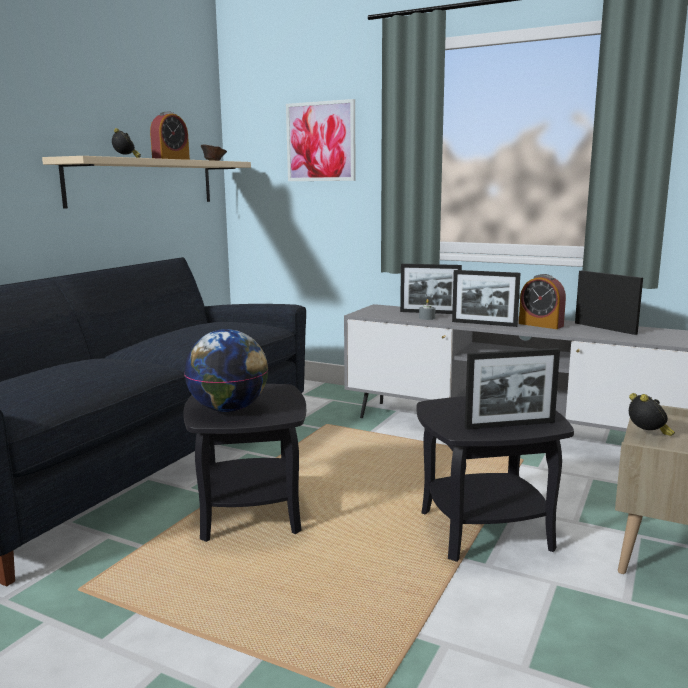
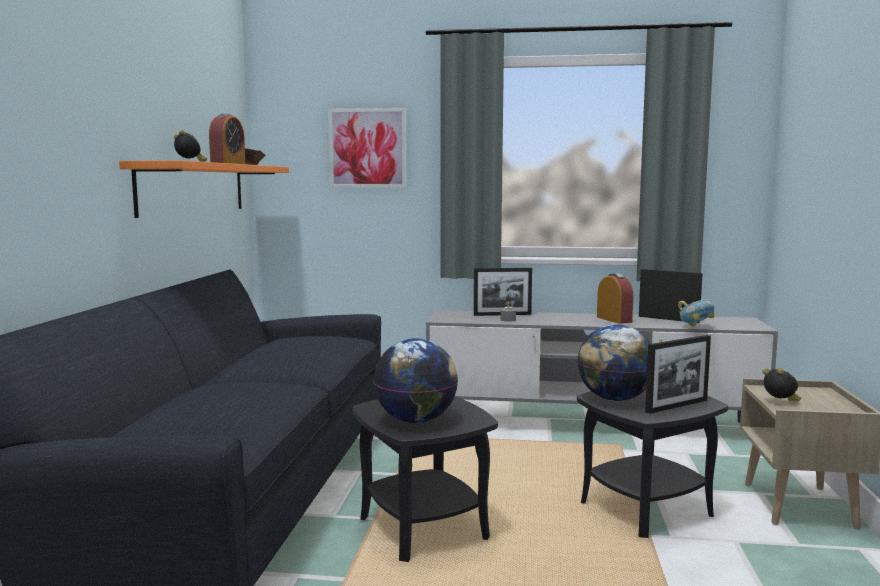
camera: 20 degrees left, 5 degrees down
beige shelf [42,156,251,209] -> orange shelf [119,160,289,218]
picture frame [452,270,521,327] -> none
alarm clock [519,274,566,329] -> alarm clock turned 135 degrees counterclockwise [597,273,633,324]
none -> globe [577,324,651,401]
none -> bowl [678,299,715,327]

